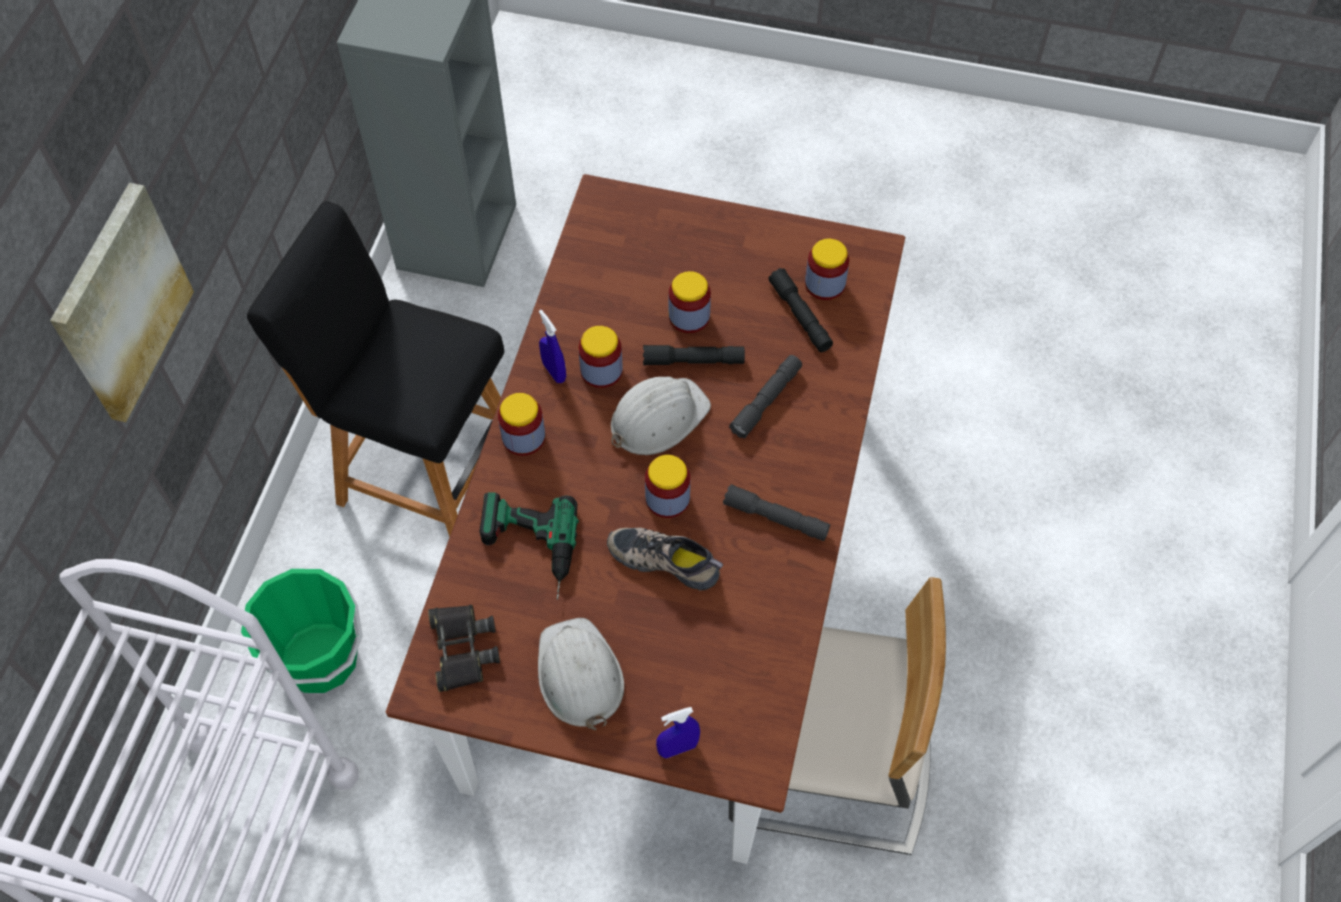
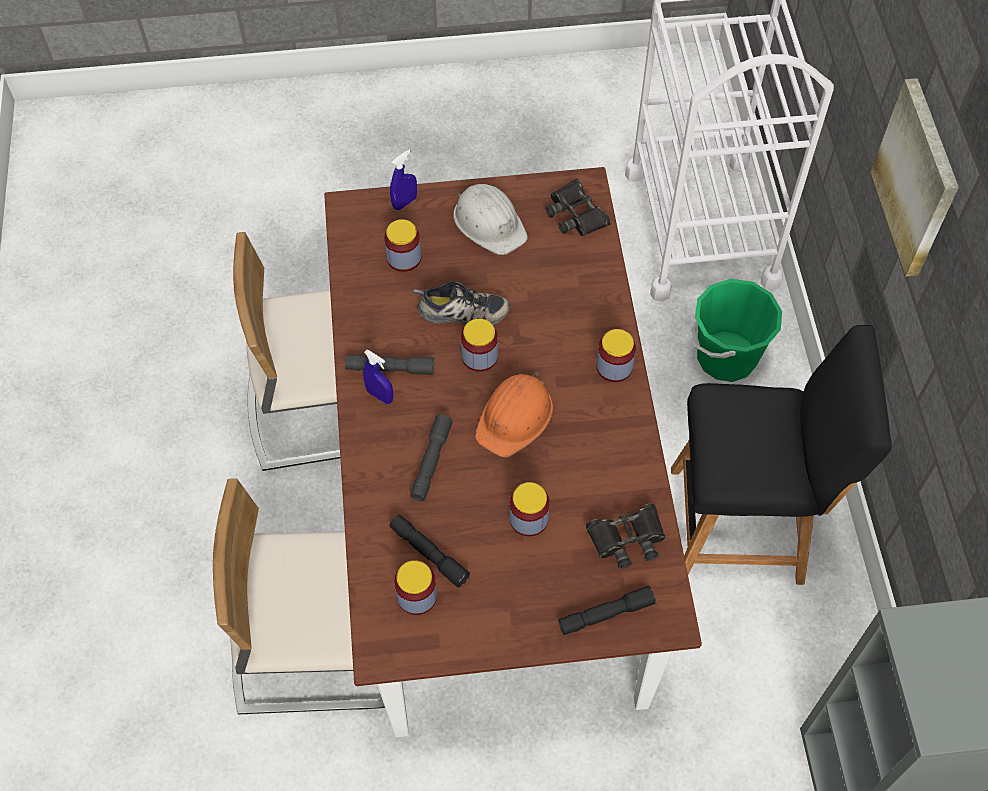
camera: 160 degrees right, 0 degrees up
power drill [479,492,579,600] -> none
blue spray bottle [539,310,566,383] -> blue spray bottle moved to [363,350,393,404]
jar [578,326,623,388] -> jar moved to [384,219,421,272]
white hard hat [611,377,711,455] -> orange hard hat [475,372,553,457]
black flashlight [643,345,745,365] -> black flashlight moved to [558,586,656,635]
none -> beige chair [213,478,385,715]
none -> black binoculars [586,503,666,569]

